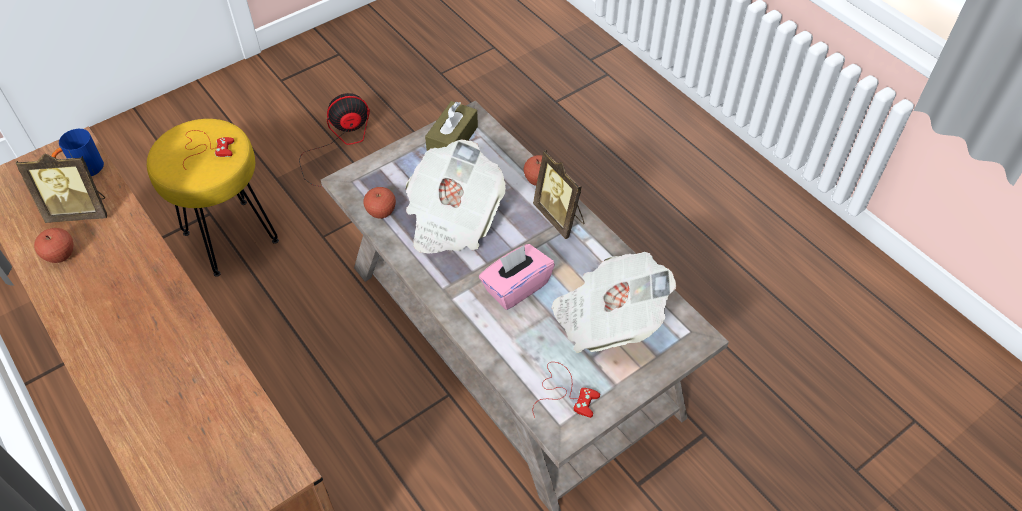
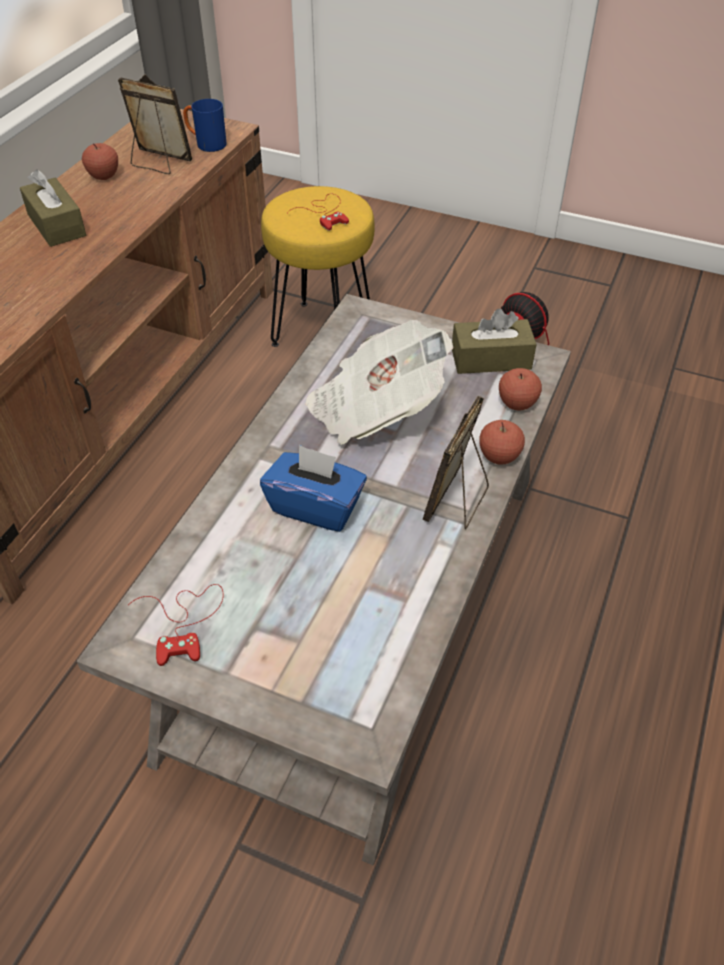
camera: 60 degrees right, 5 degrees down
picture frame [16,154,107,223] -> picture frame turned 150 degrees clockwise [118,75,192,174]
apple [364,187,396,219] -> apple moved to [499,368,542,410]
pink tissue box [479,244,555,310] -> blue tissue box [260,445,367,532]
newspaper [551,252,676,353] -> none
none -> brown tissue box [20,169,86,247]

